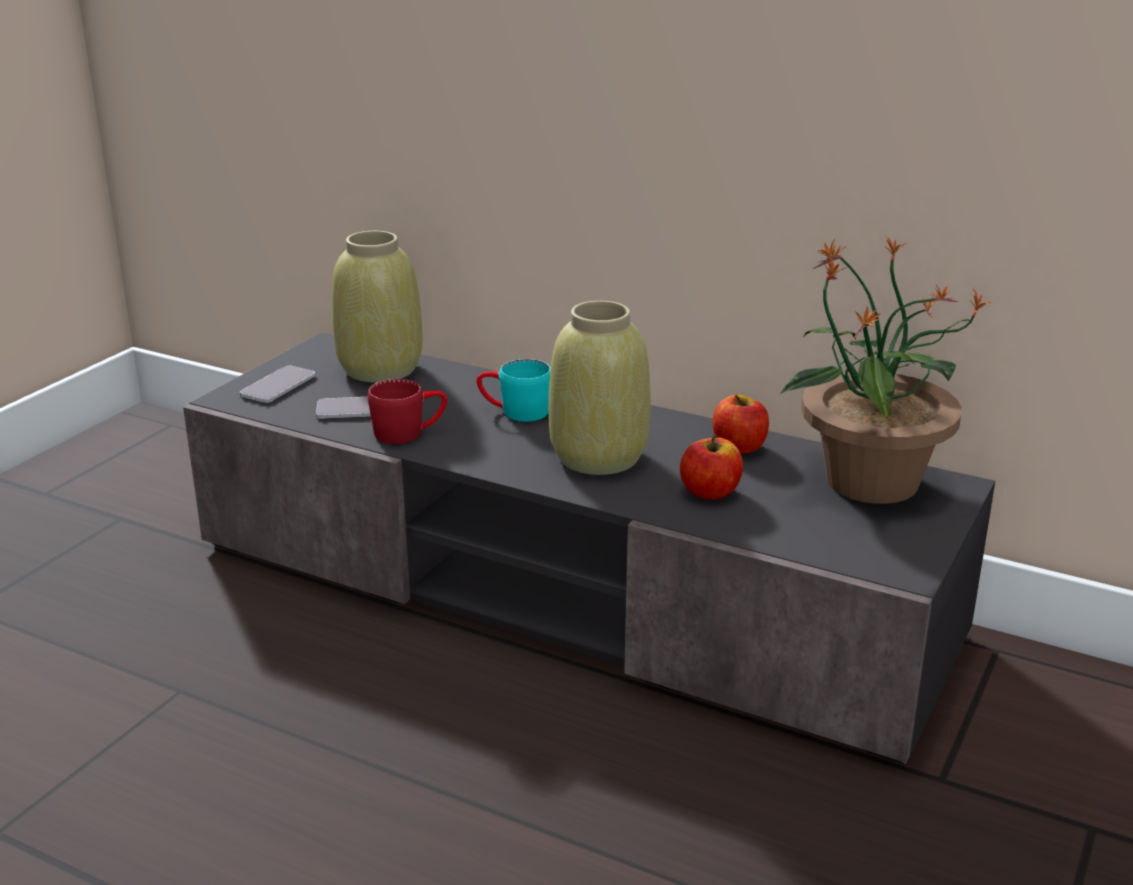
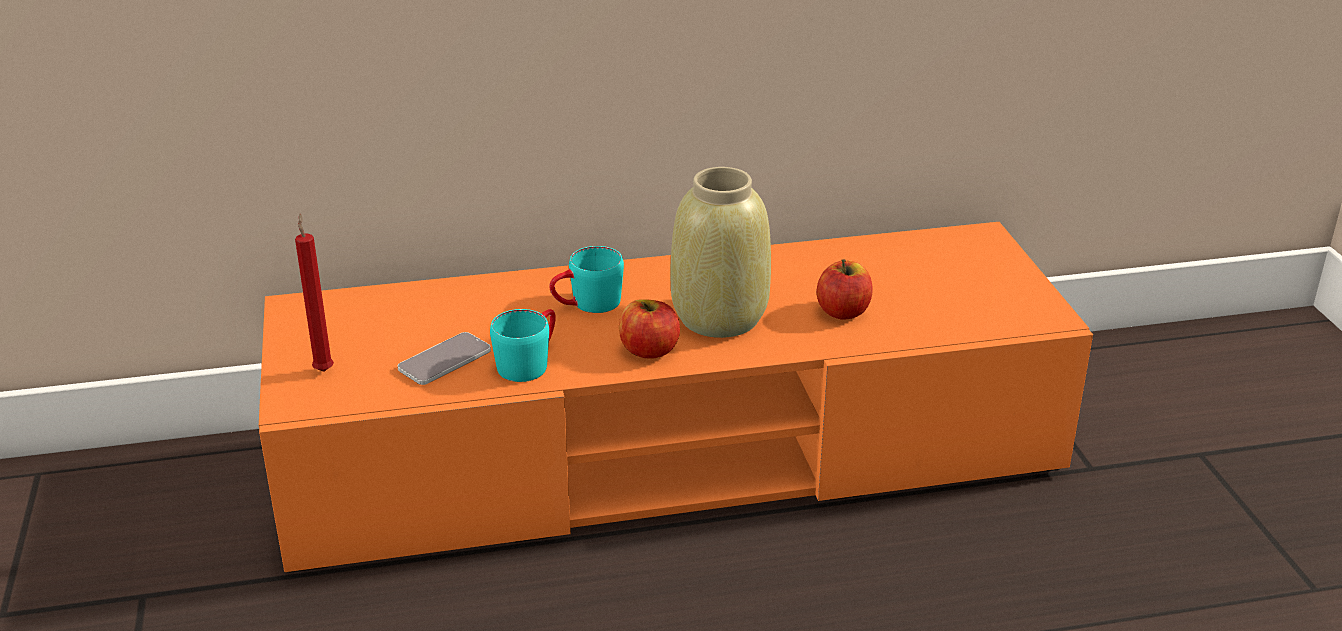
camera: 40 degrees left, 5 degrees up
grey tv stand [183,332,995,764] -> orange tv stand [259,222,1093,573]
phone [240,366,315,403] -> red candle [295,213,334,372]
beige vase [332,231,423,383] -> none
red mug [368,379,447,444] -> turquoise mug [490,309,556,382]
apple [712,394,769,453] -> apple moved to [619,299,680,359]
potted plant [779,235,992,504] -> none

